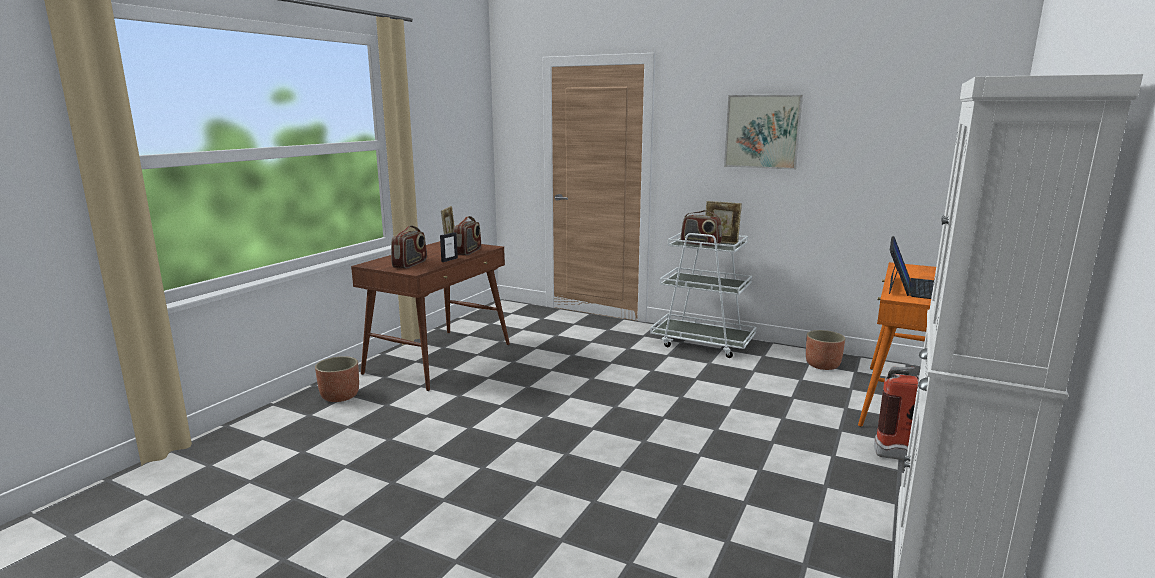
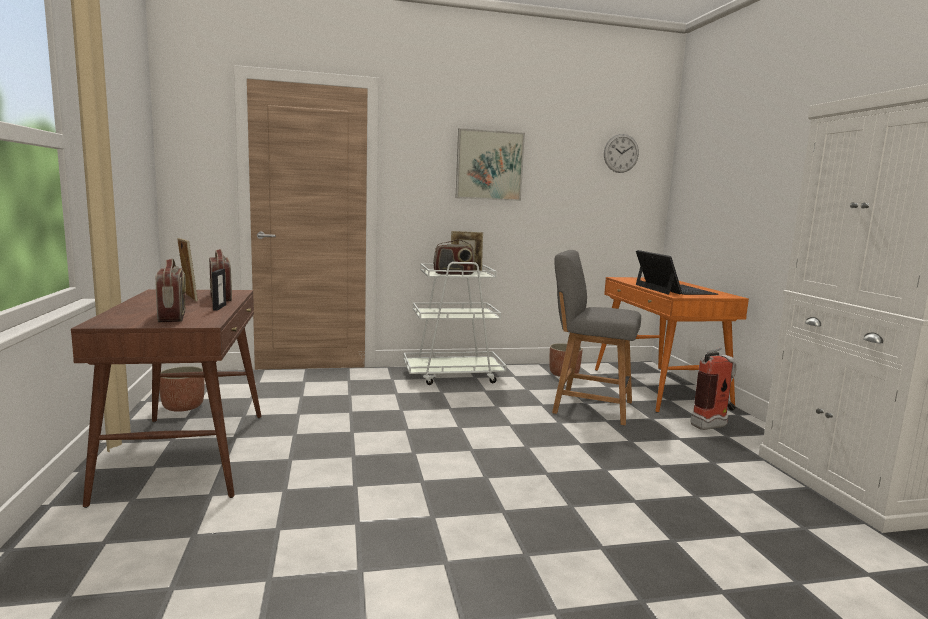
camera: 40 degrees left, 5 degrees down
planter [315,356,359,402] -> planter moved to [159,366,204,412]
none -> grey chair [552,250,641,425]
none -> wall clock [604,134,639,173]

